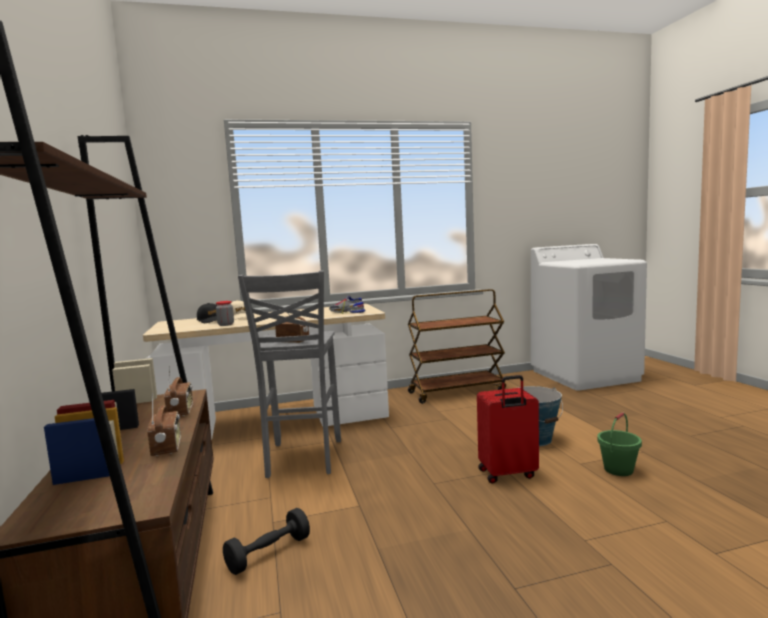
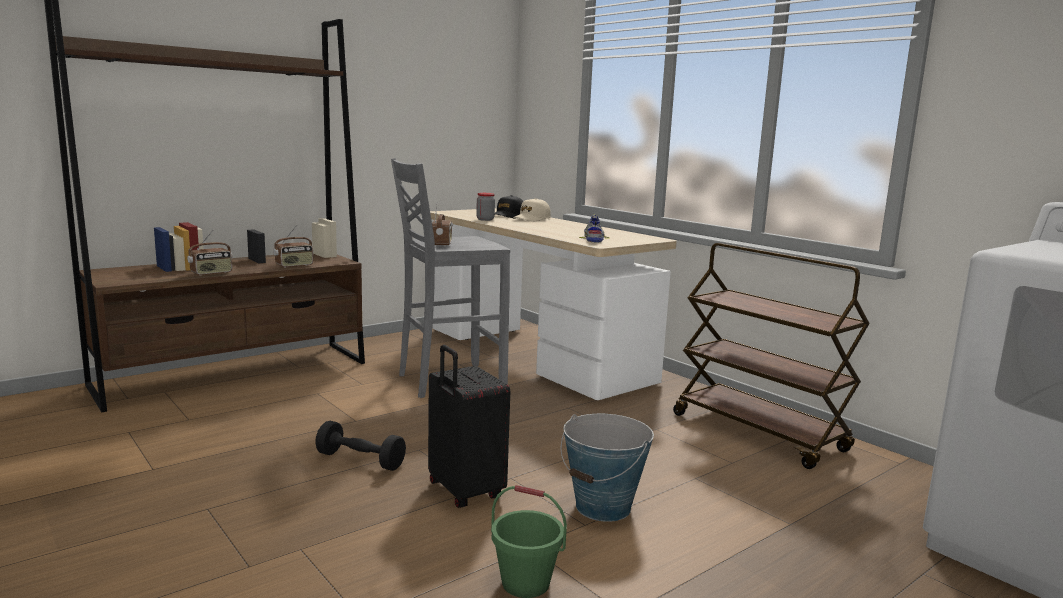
camera: 65 degrees right, 5 degrees up
black dumbbell [223,508,310,575] -> black dumbbell moved to [315,421,406,471]
red suitcase [477,375,539,484] -> black suitcase [428,345,510,508]

